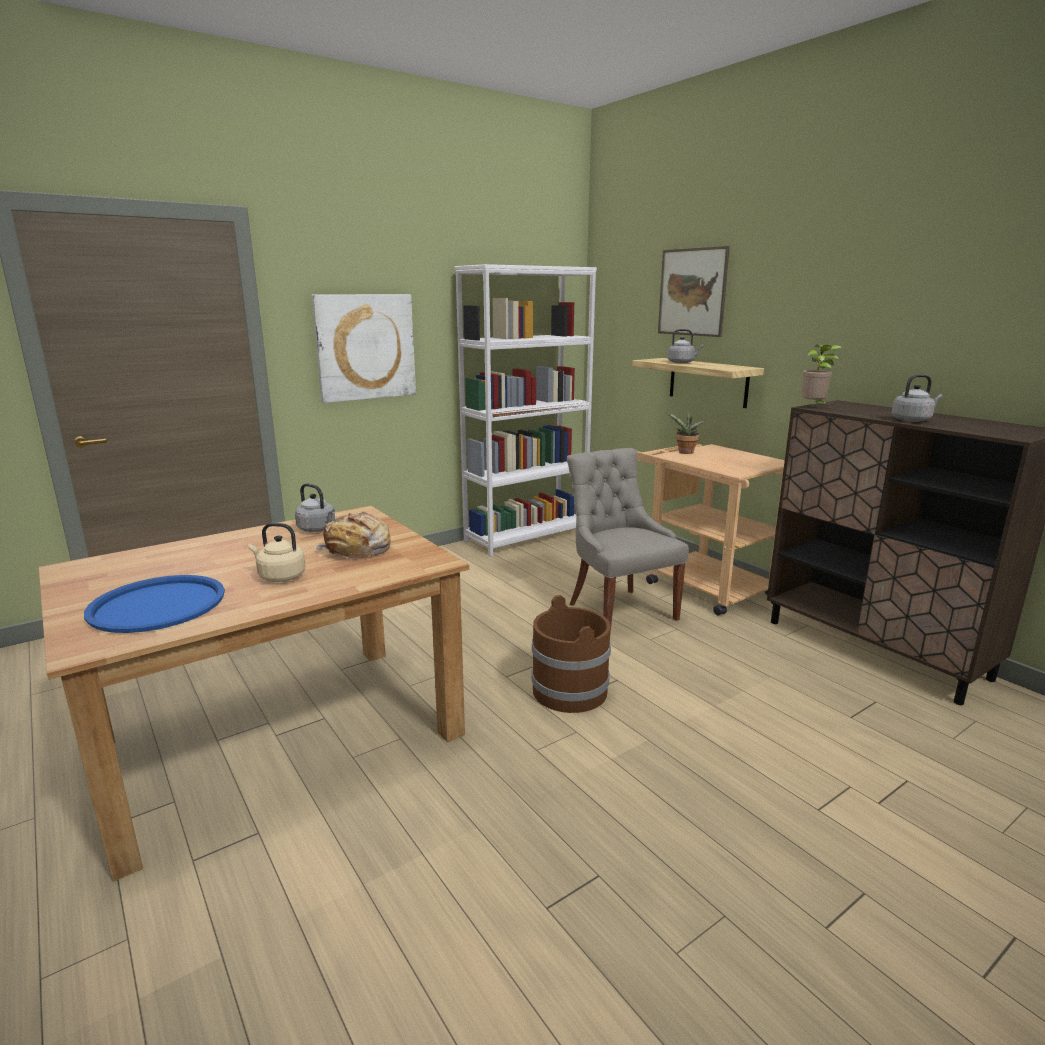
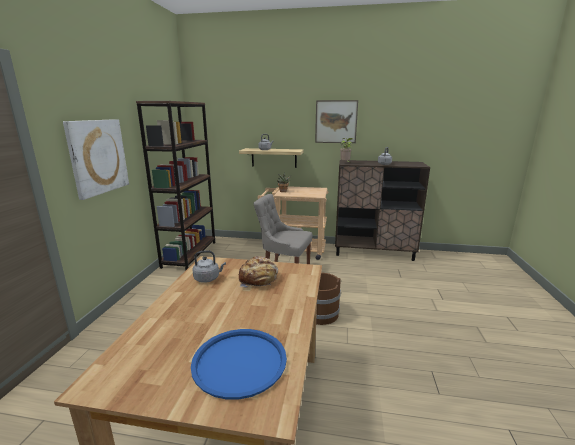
camera: 45 degrees left, 0 degrees up
beige kettle [248,523,305,582] -> none
white bookcase [455,264,597,557] -> brown bookcase [136,101,215,270]
picture [658,246,730,337] -> picture moved to [315,100,358,143]

